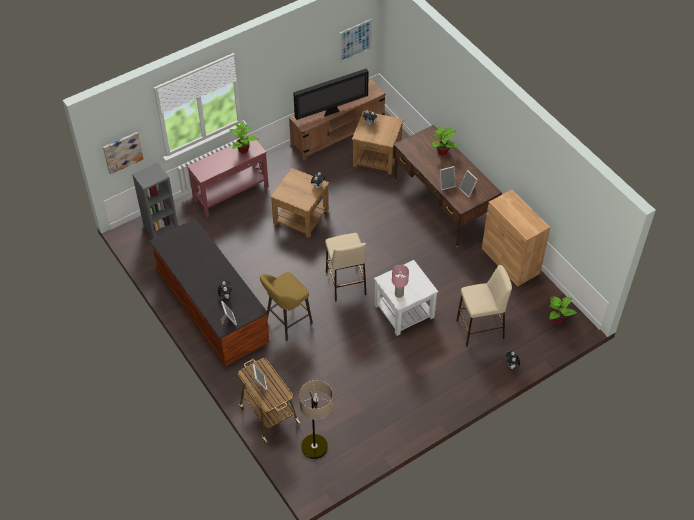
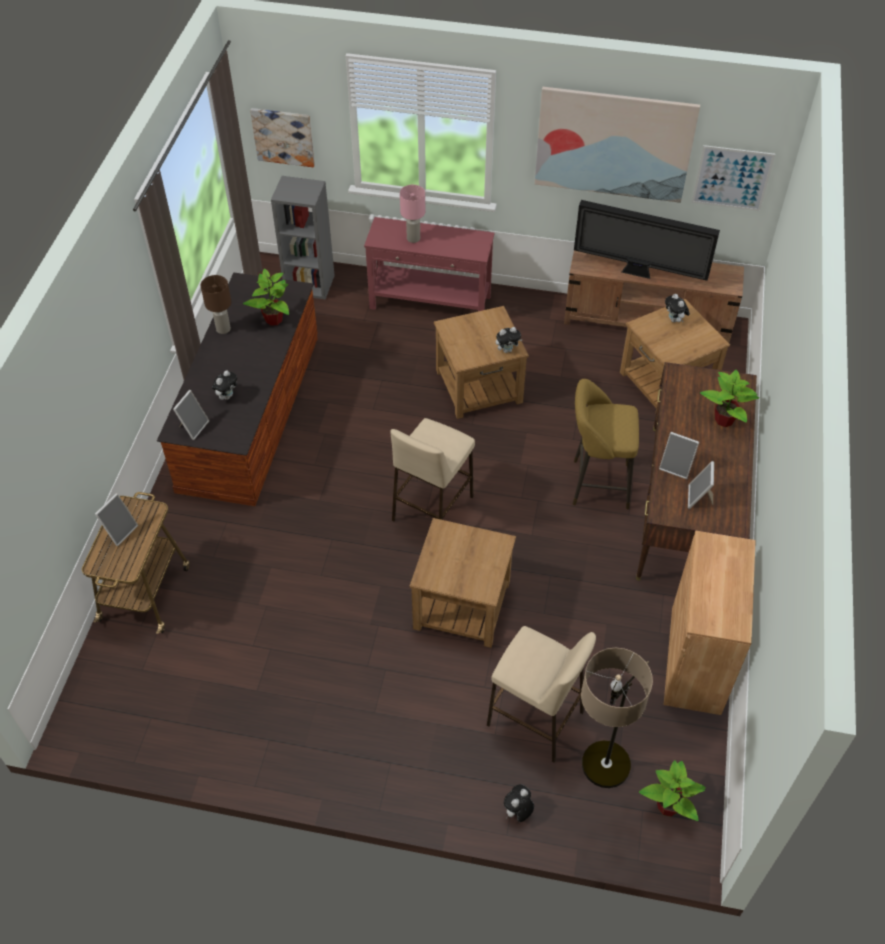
camera: 45 degrees right, 0 degrees up
potted plant [230,121,259,154] -> potted plant moved to [243,268,289,326]
yellow stool [260,272,313,341] -> yellow stool moved to [573,379,639,509]
floor lamp [299,380,333,459] -> floor lamp moved to [581,648,653,788]
white side table [374,260,438,336] -> brown side table [409,518,516,648]
pink table lamp [392,265,409,298] -> pink table lamp moved to [400,185,425,243]
none -> brown table lamp [200,275,231,334]
none -> picture [535,87,700,203]

